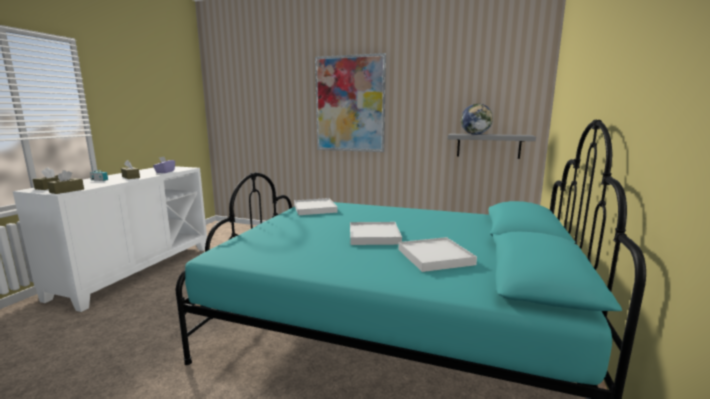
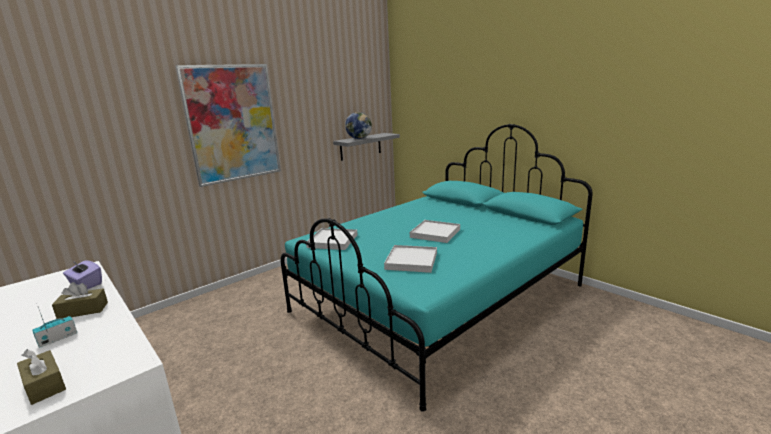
camera: 60 degrees left, 5 degrees up
brown tissue box [47,170,84,194] -> none
white tray [399,237,477,272] -> white tray moved to [384,245,437,273]

